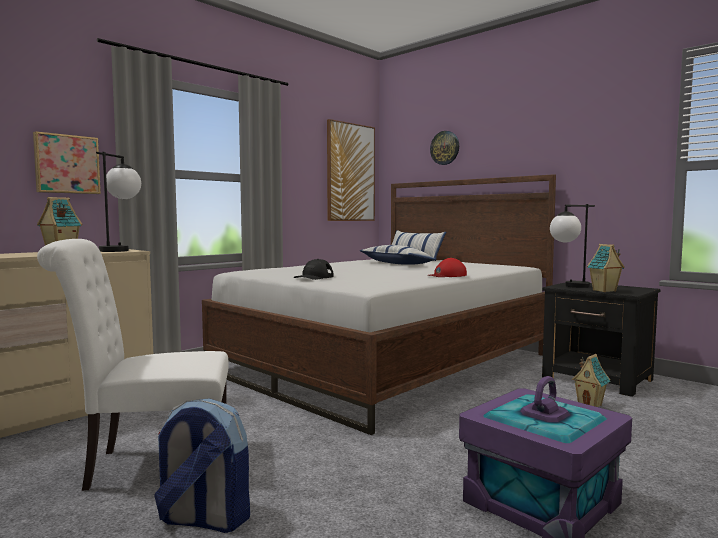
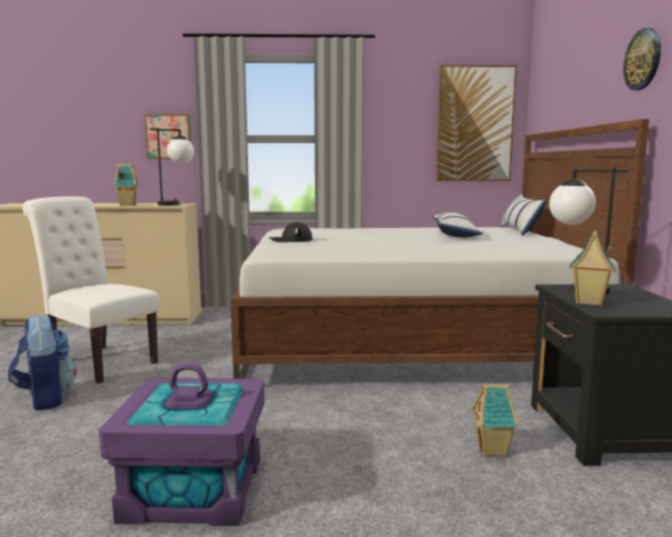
camera: 45 degrees right, 5 degrees up
red cap [428,258,467,277] -> none
wall clock [430,131,459,165] -> wall clock moved to [623,28,661,90]

